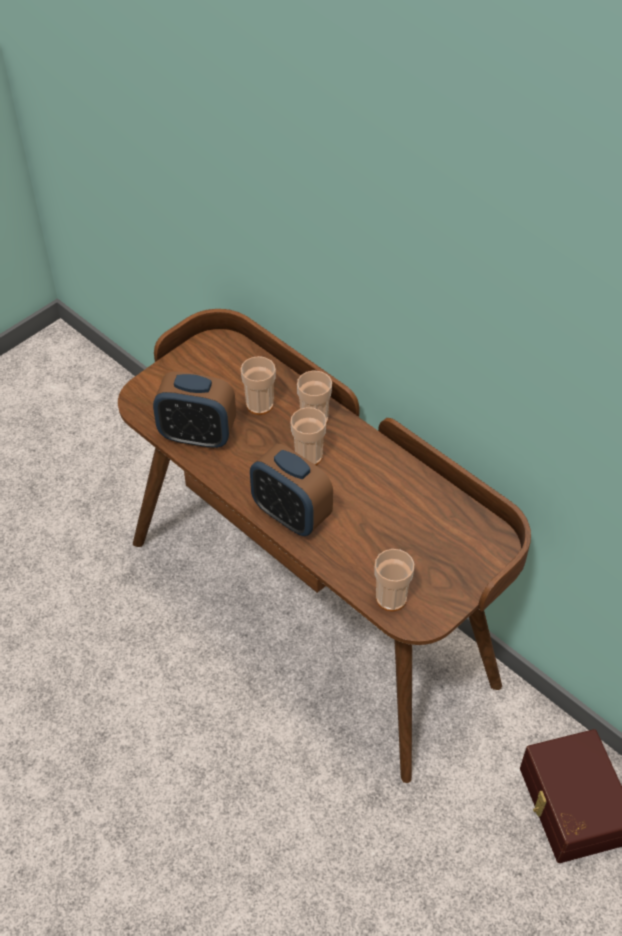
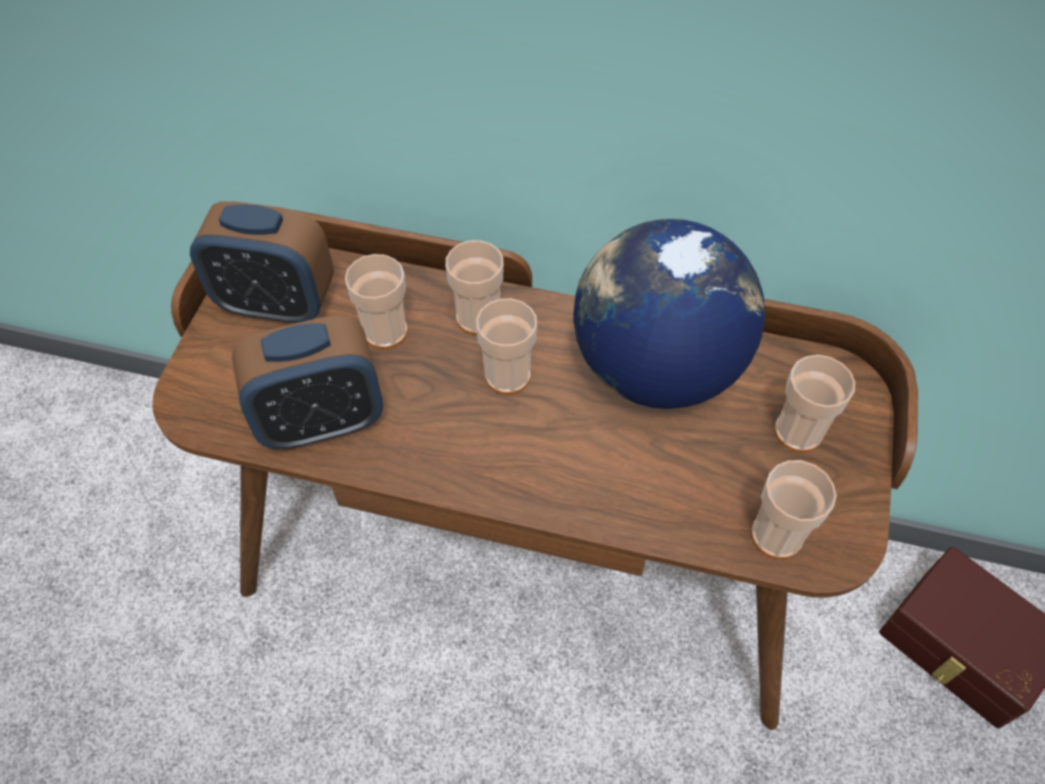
camera: 30 degrees left, 5 degrees up
alarm clock [250,444,333,536] -> alarm clock moved to [190,201,334,324]
none -> globe [573,219,765,409]
none -> cup [774,355,855,452]

